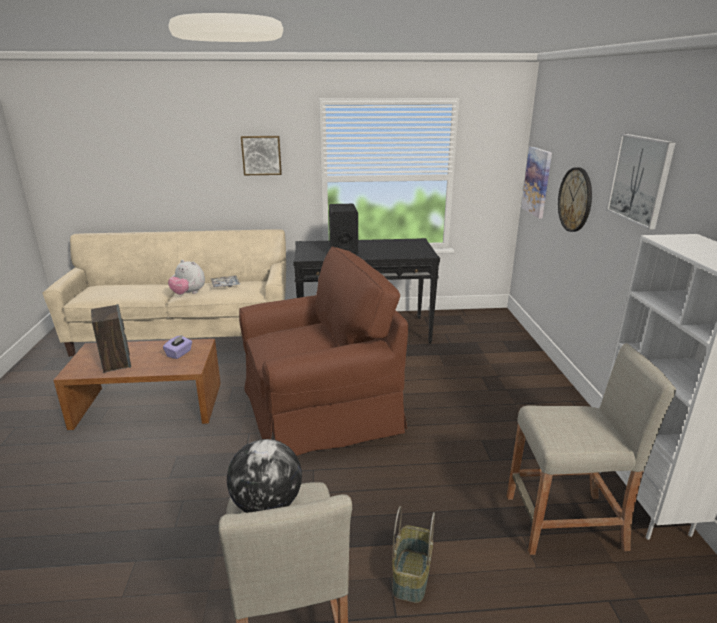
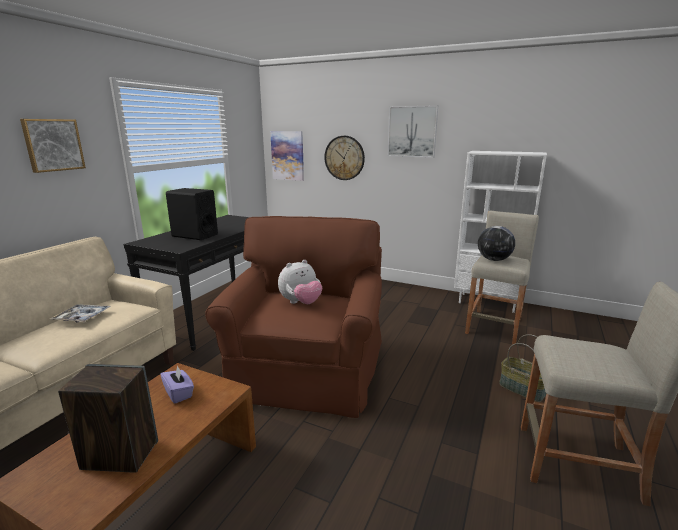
camera: 60 degrees left, 5 degrees down
plush toy [168,260,205,295] -> plush toy moved to [278,260,322,304]
globe [227,439,302,513] -> globe moved to [478,226,515,261]

